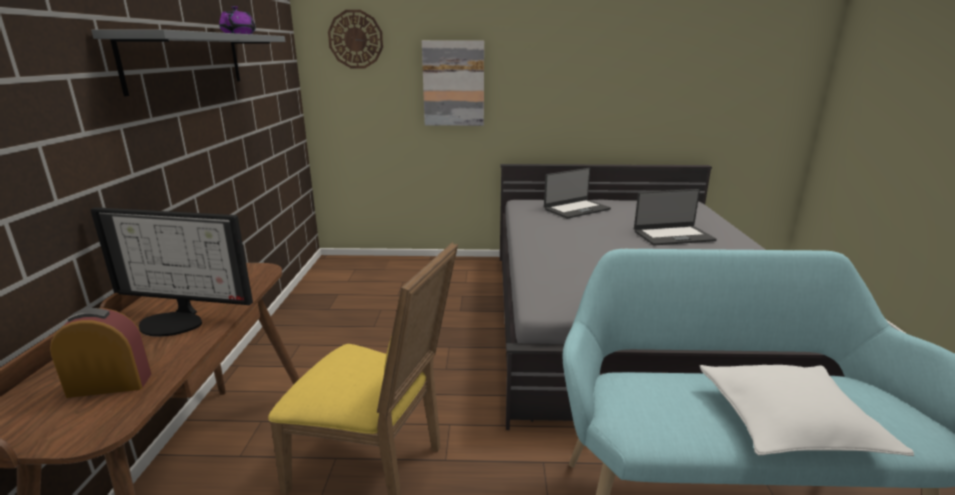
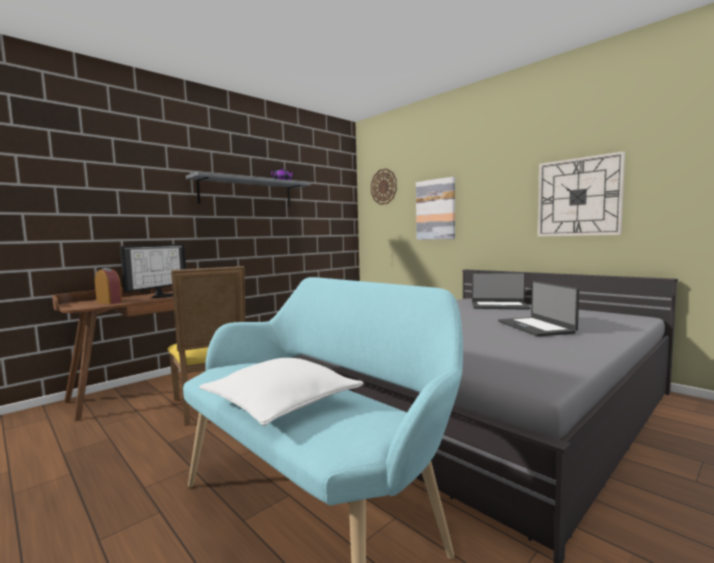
camera: 45 degrees right, 15 degrees down
monitor [90,207,253,337] -> monitor turned 120 degrees counterclockwise [120,244,186,298]
laptop [634,189,717,246] -> laptop turned 45 degrees clockwise [498,281,579,337]
none -> wall clock [537,151,625,237]

